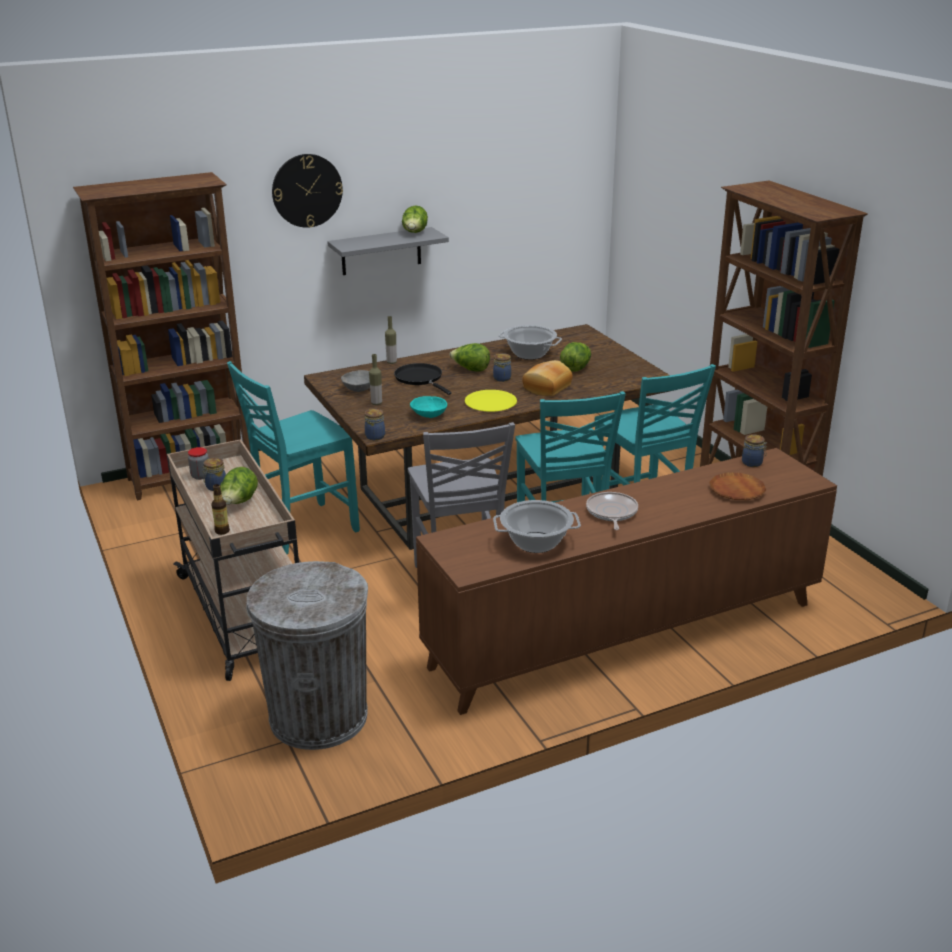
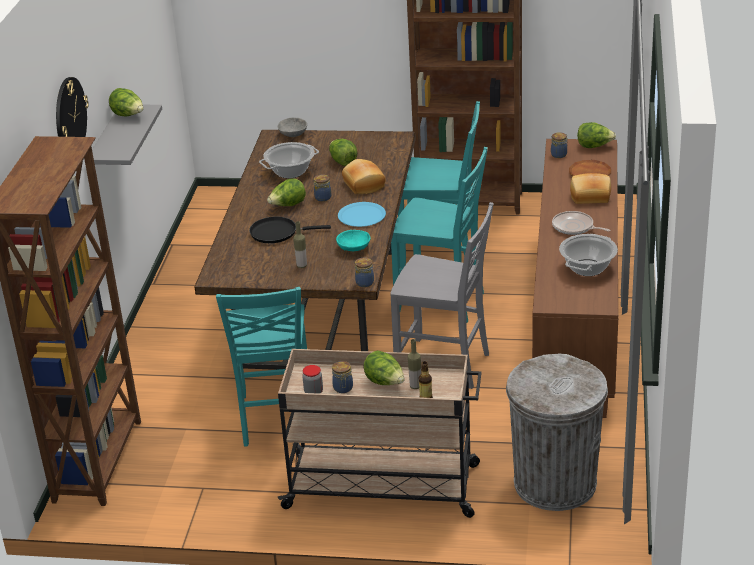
camera: 55 degrees left, 5 degrees up
grey bowl [341,370,370,392] -> grey bowl moved to [277,118,307,137]
bottle [385,316,397,364] -> bottle moved to [408,339,421,389]
yellow plate [465,390,517,412] -> blue plate [338,202,386,227]
none -> bread [570,173,611,204]
none -> lettuce [577,122,616,148]

